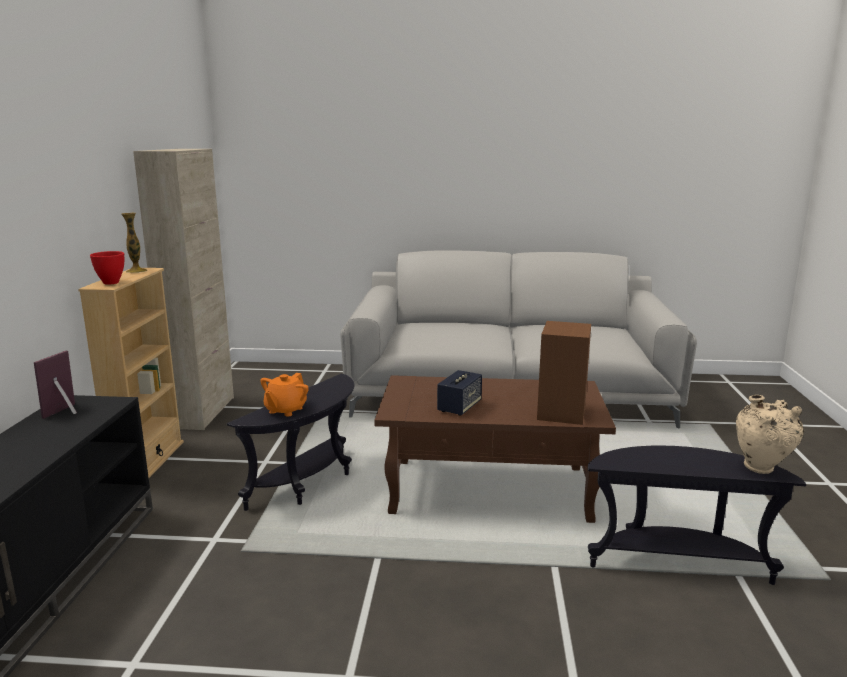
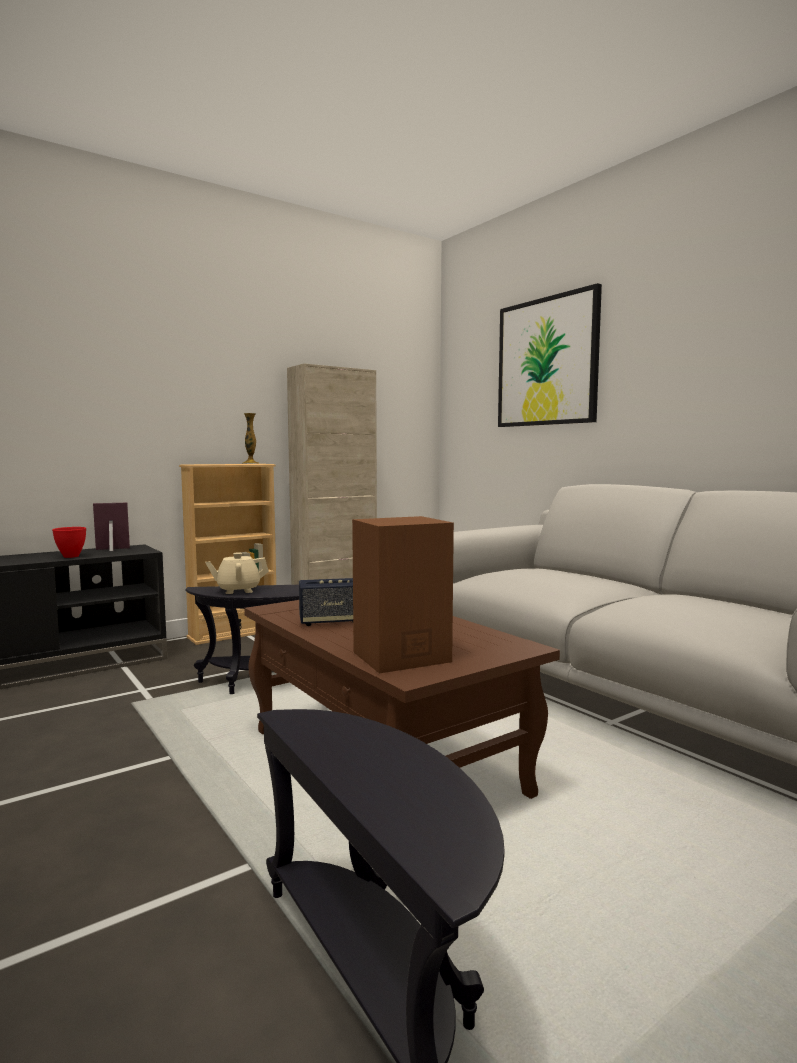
camera: 50 degrees right, 10 degrees down
red bowl [90,251,124,284] -> red bowl moved to [52,527,86,558]
orange teapot [260,373,309,416] -> beige teapot [205,553,269,594]
beige vase [736,395,804,474] -> none
none -> picture [498,283,602,427]

